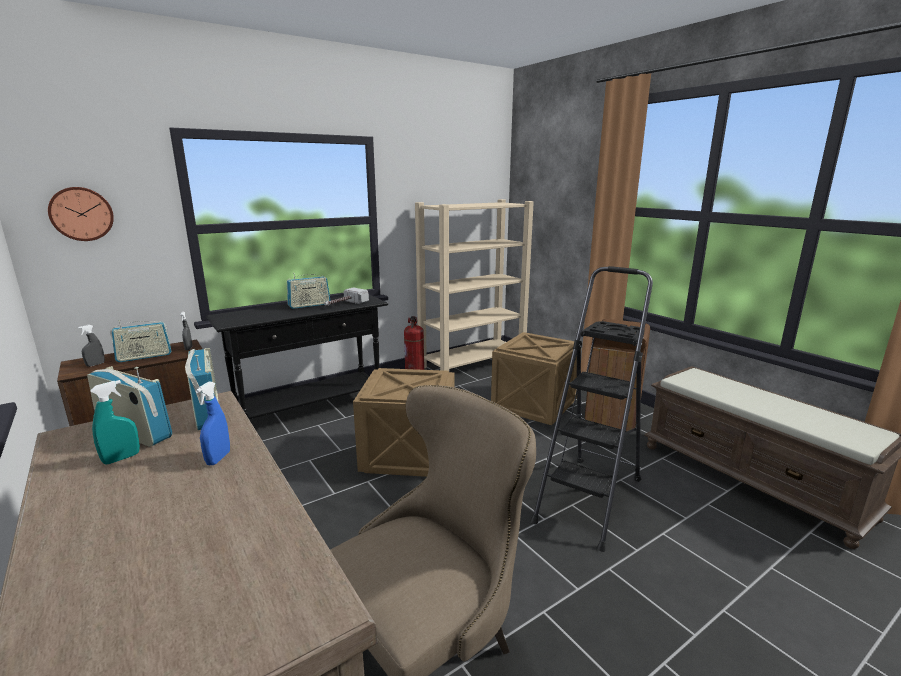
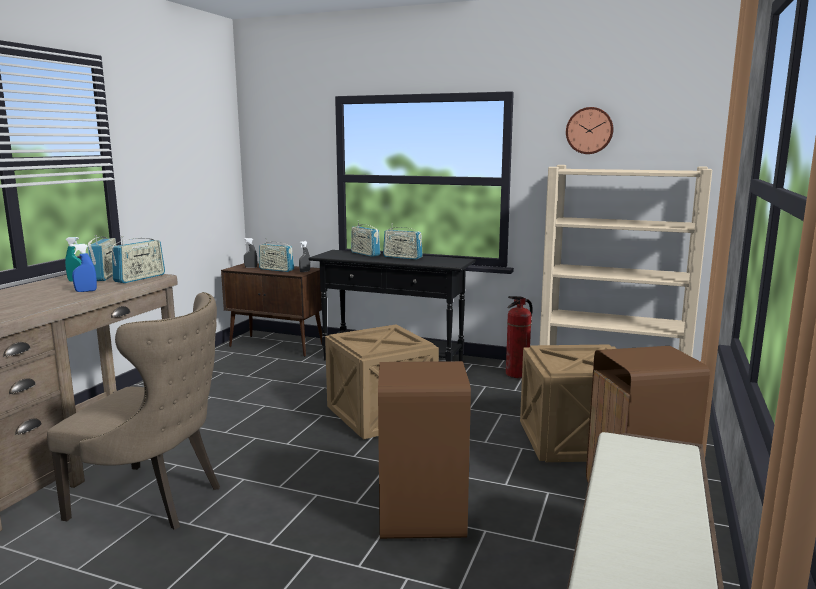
camera: 55 degrees right, 5 degrees down
wall clock [48,187,114,241] -> wall clock moved to [566,107,613,154]
hammer [324,287,369,305] -> none
step ladder [530,266,653,552] -> brown trash can [378,361,471,539]
none -> radio [351,222,380,257]

